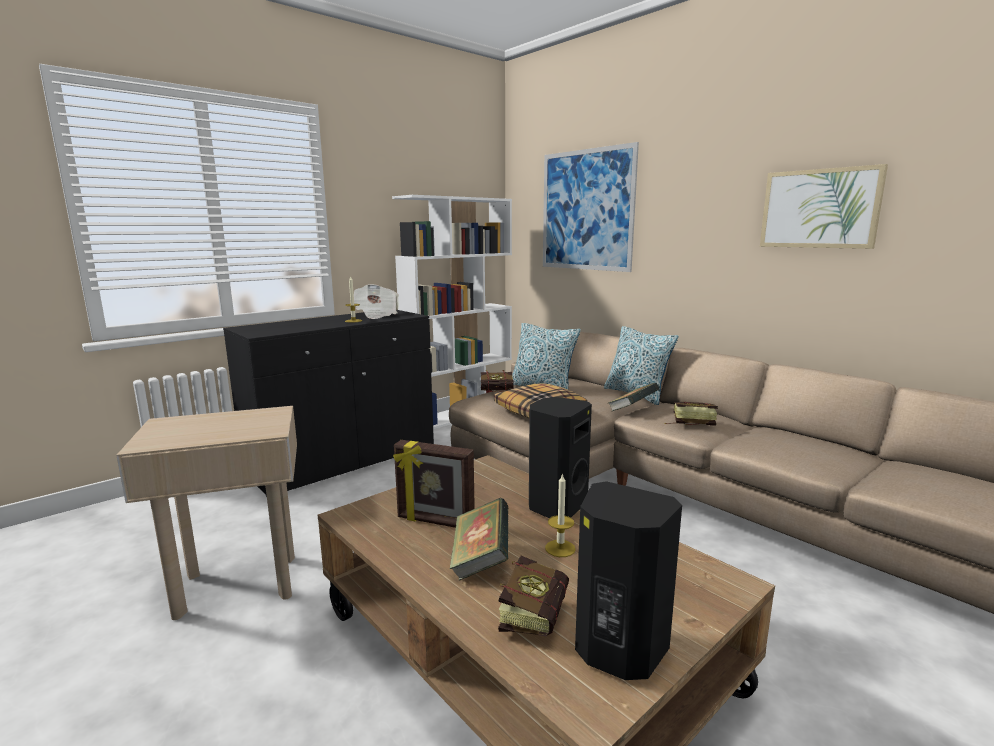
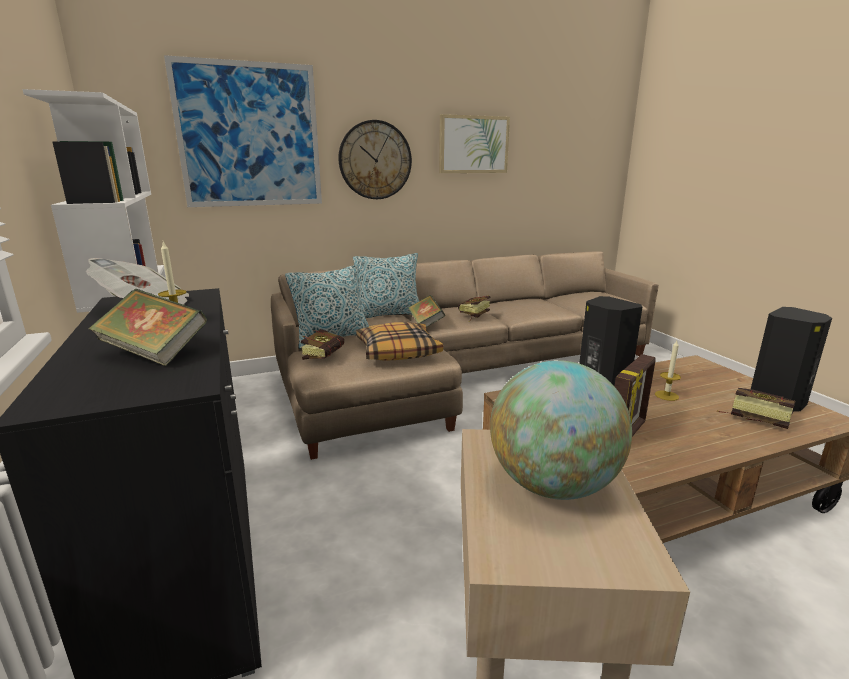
camera: 70 degrees left, 5 degrees up
book [450,498,508,580] -> book moved to [89,289,207,366]
none -> wall clock [338,120,412,199]
none -> globe [490,360,632,500]

